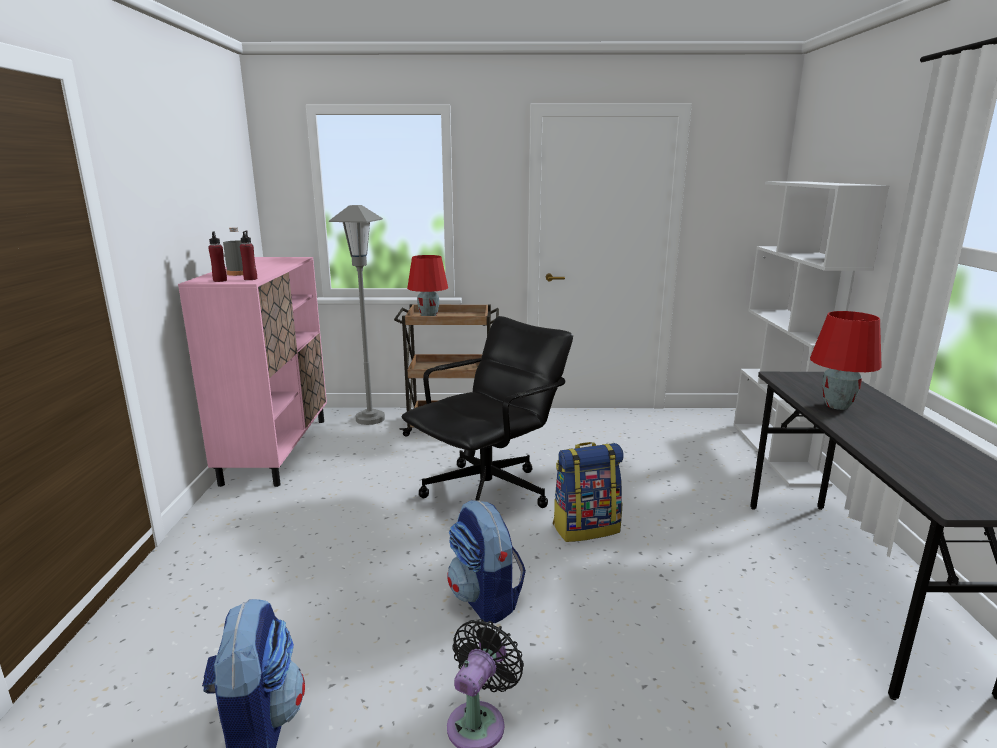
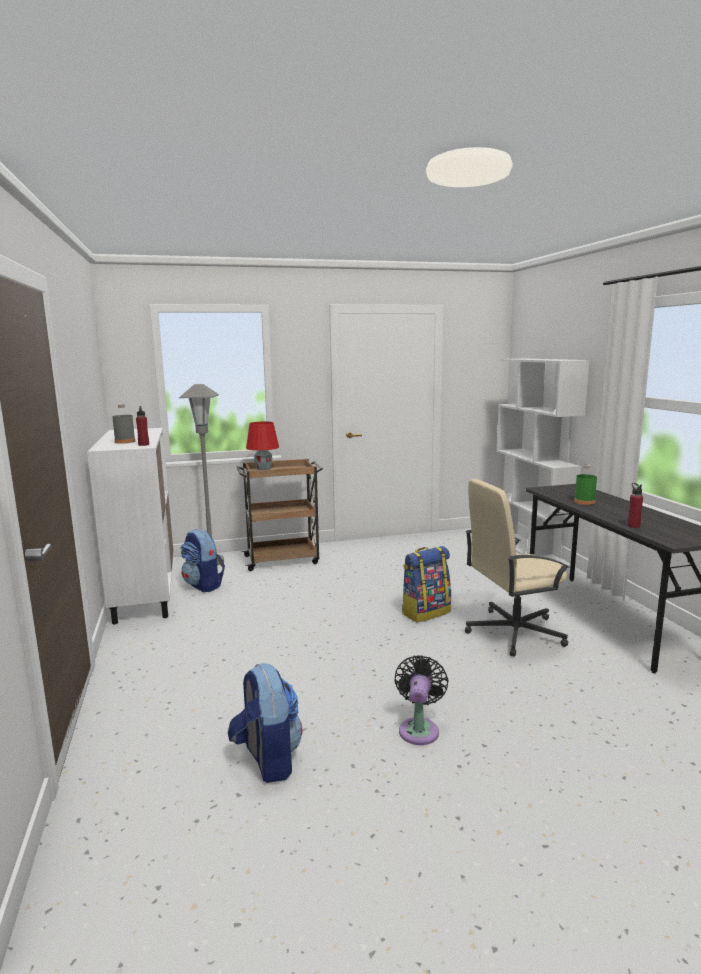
camera: 15 degrees left, 5 degrees down
pink cabinet [178,257,327,487] -> white cabinet [87,428,174,624]
red bottle [208,232,227,282] -> red bottle moved to [627,483,643,528]
black office chair [402,316,573,508] -> none
backpack [448,500,526,623] -> backpack moved to [180,529,225,592]
red table lamp [810,311,882,410] -> green bottle [574,464,597,505]
none -> beige office chair [465,479,570,657]

